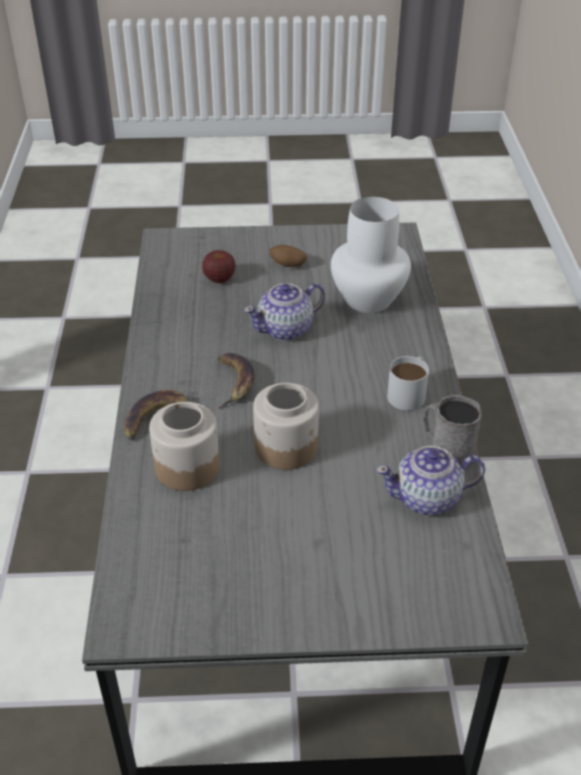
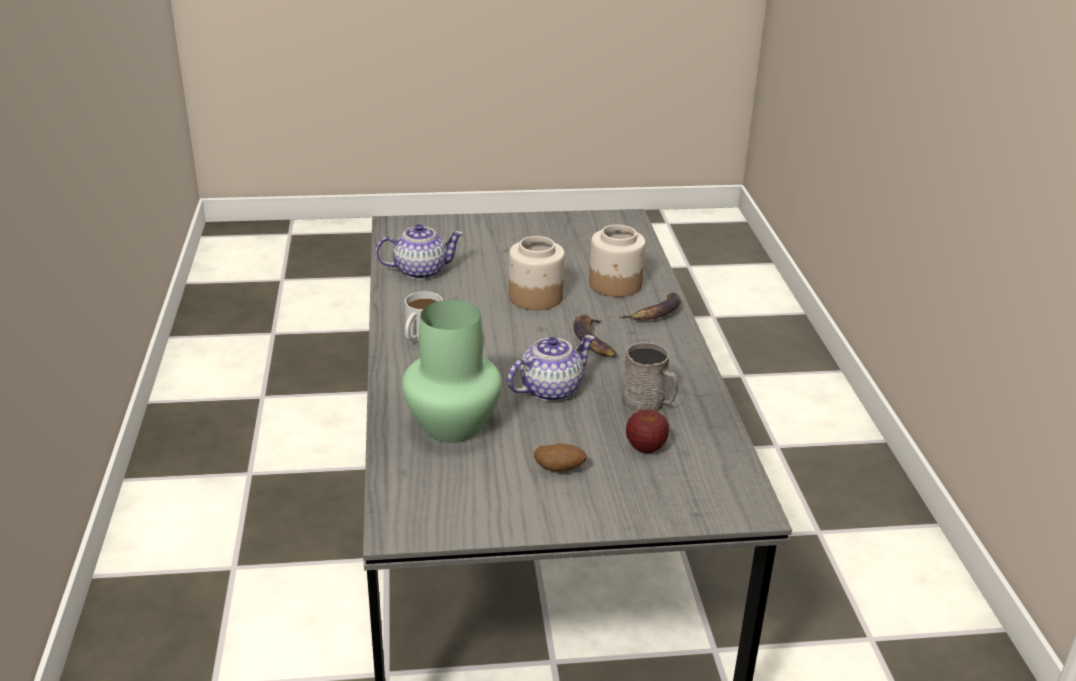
camera: 175 degrees right, 10 degrees down
white vase [331,197,411,313] -> green vase [402,300,502,443]
grey mug [424,395,482,461] -> grey mug moved to [622,342,679,413]

